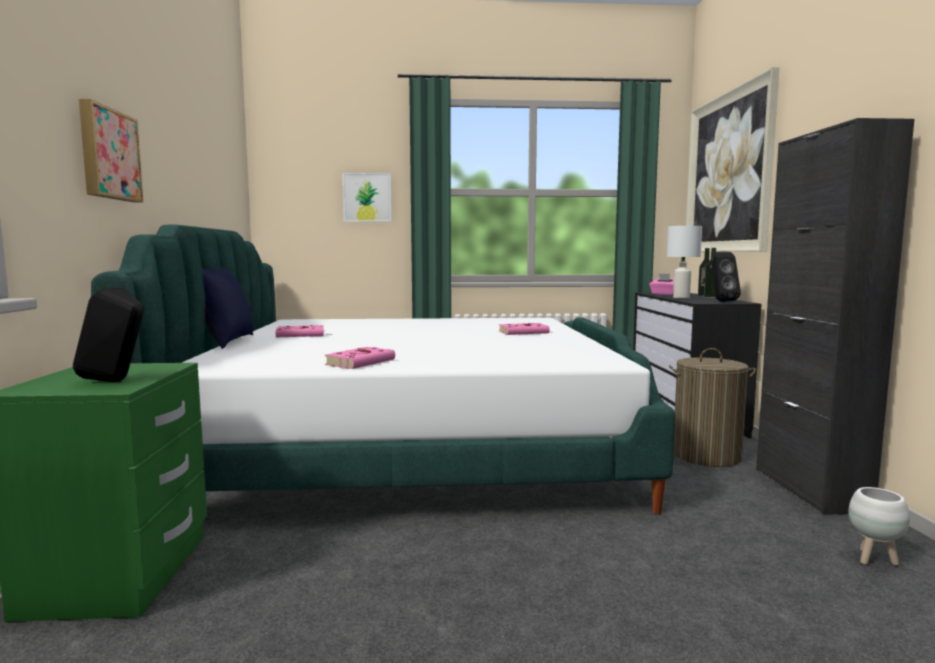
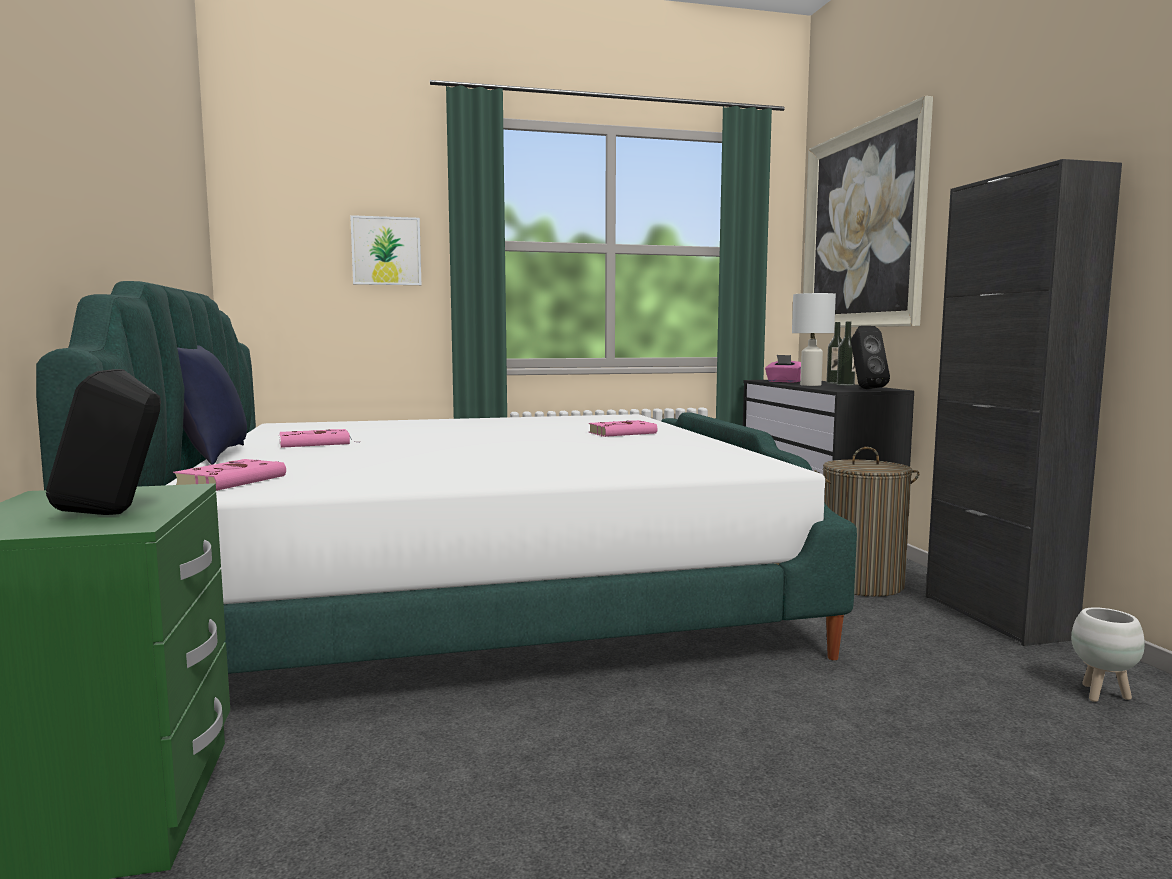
camera: 10 degrees left, 0 degrees up
picture [79,99,143,202] -> none
pink book [324,347,395,369] -> pink book moved to [173,459,286,491]

